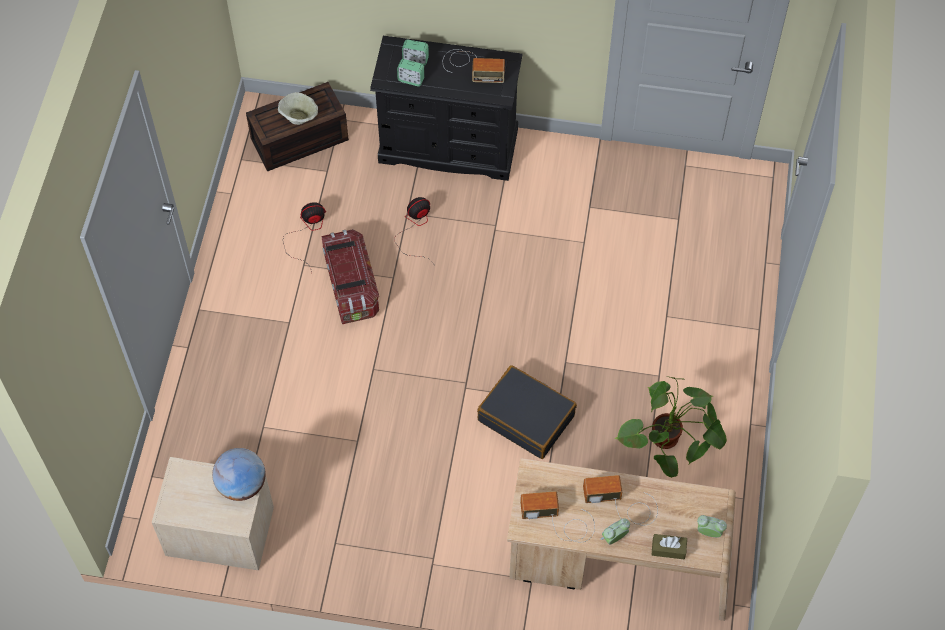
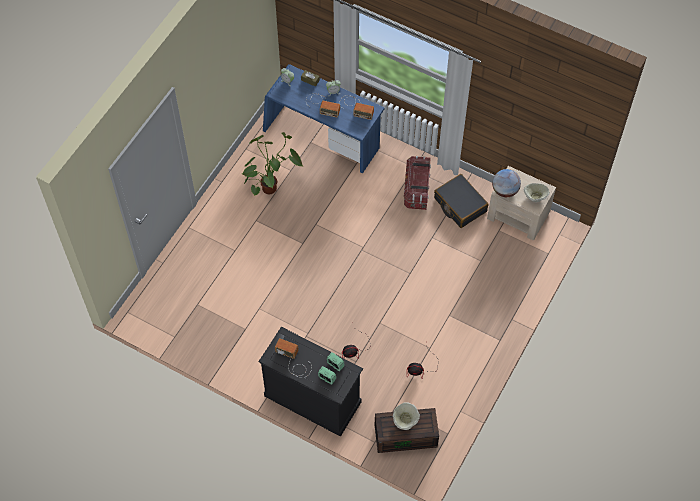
camera: 160 degrees left, 0 degrees up
storage box [321,229,379,324] -> storage box moved to [404,156,431,210]
black suitcase [477,365,577,459] -> black suitcase moved to [434,174,488,228]
beige desk [507,458,736,621] -> blue desk [263,64,385,173]
none -> beige bowl [523,183,550,202]

